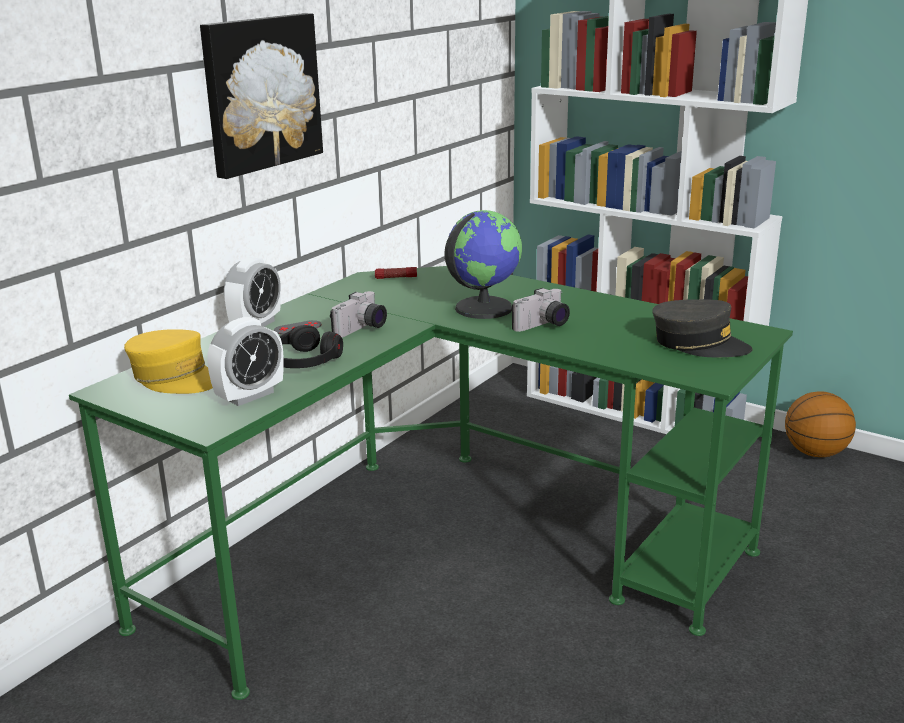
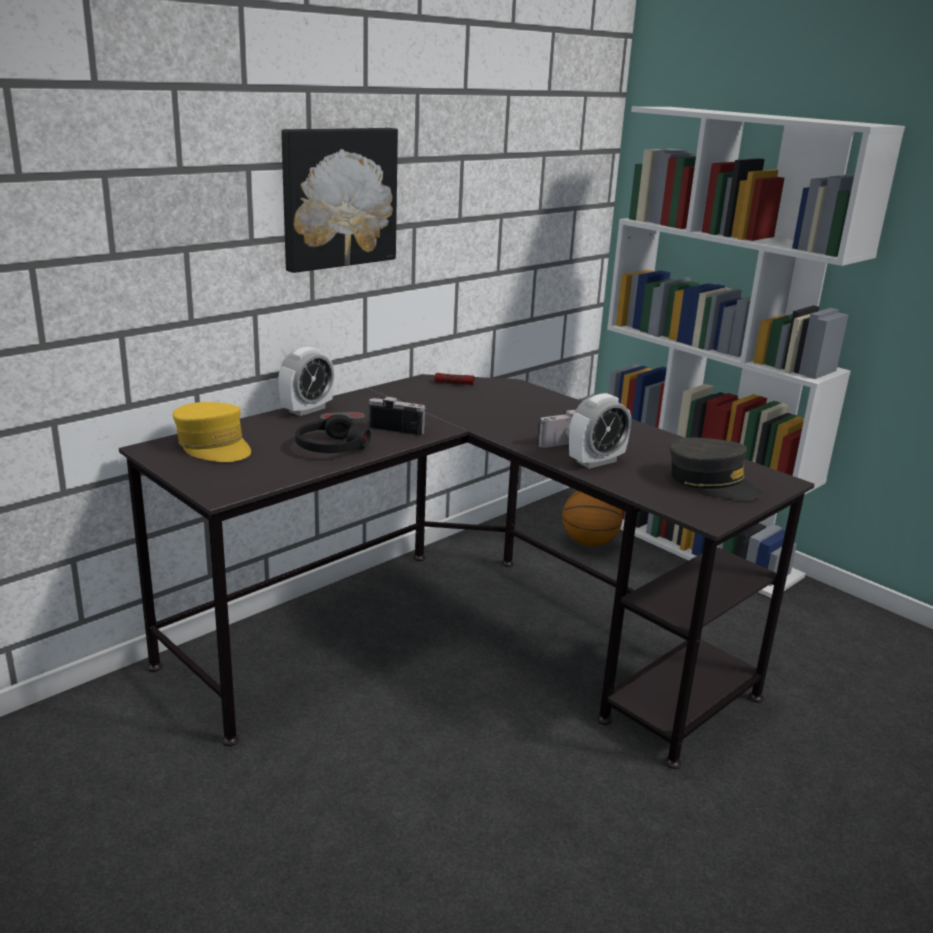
camera: 10 degrees right, 0 degrees up
green desk [69,266,793,700] -> black desk [119,374,815,769]
alarm clock [207,317,284,406] -> alarm clock moved to [569,393,631,469]
camera [330,291,387,338] -> camera turned 120 degrees counterclockwise [369,397,426,435]
globe [444,210,522,319] -> none
basketball [785,391,856,457] -> basketball moved to [562,491,623,547]

